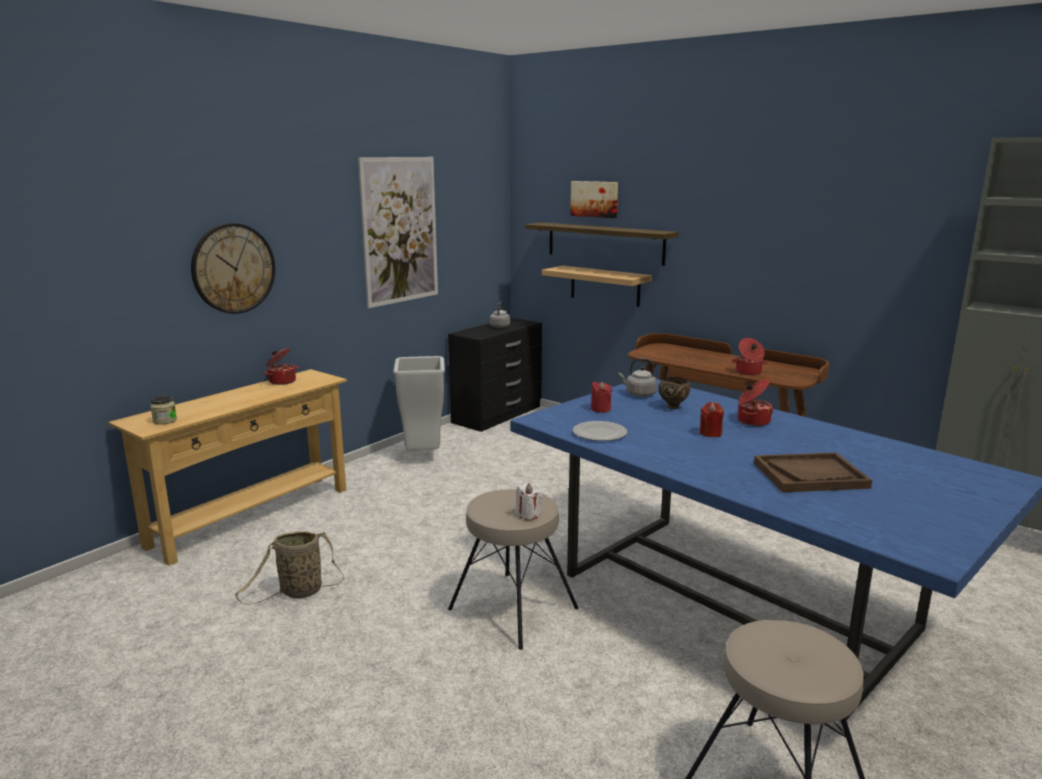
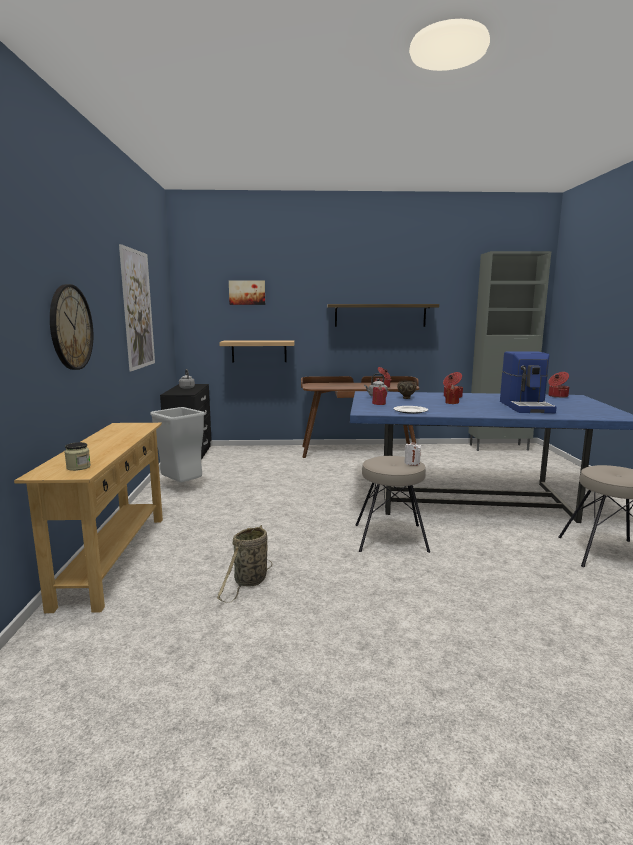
camera: 40 degrees left, 5 degrees down
cooking pot [264,348,299,385] -> cooking pot moved to [548,372,569,398]
shelf [525,222,679,266] -> shelf moved to [327,304,439,327]
brown tray [754,452,872,492] -> coffee machine [500,351,556,413]

